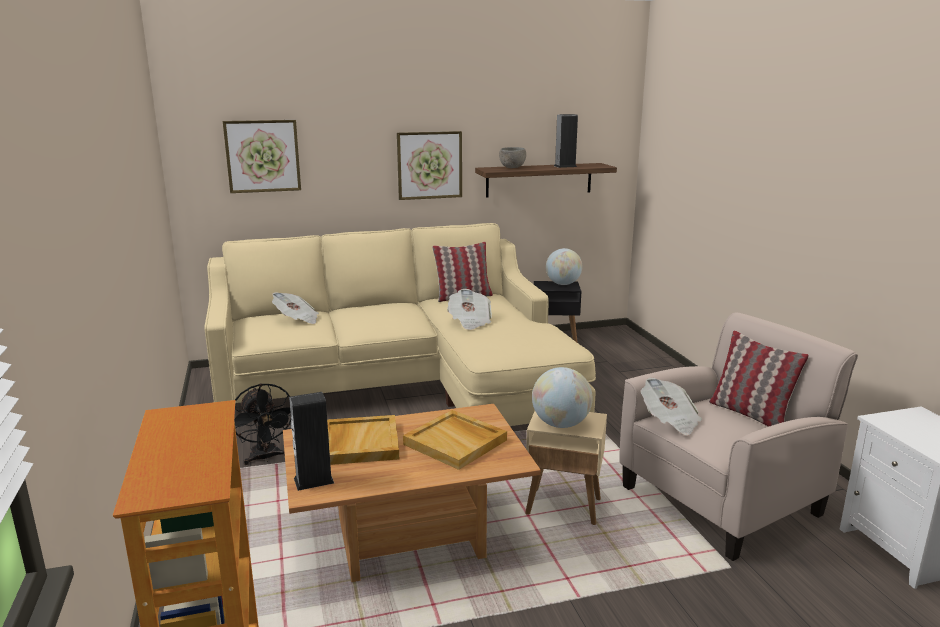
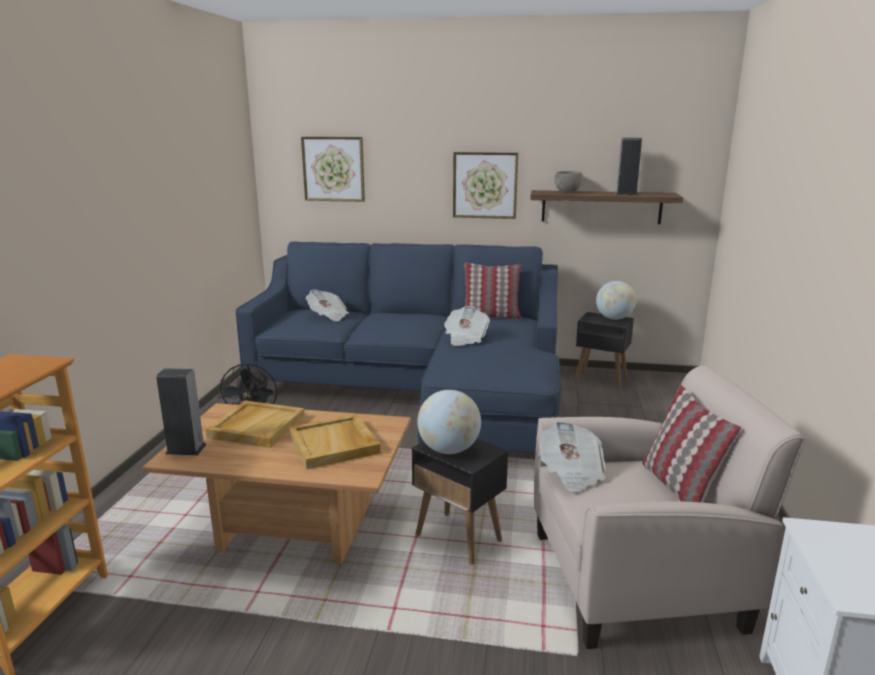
camera: 25 degrees right, 0 degrees up
beige sofa [204,223,596,426] -> blue sofa [236,241,561,453]
beige side table [525,411,607,525] -> black side table [412,439,508,565]

